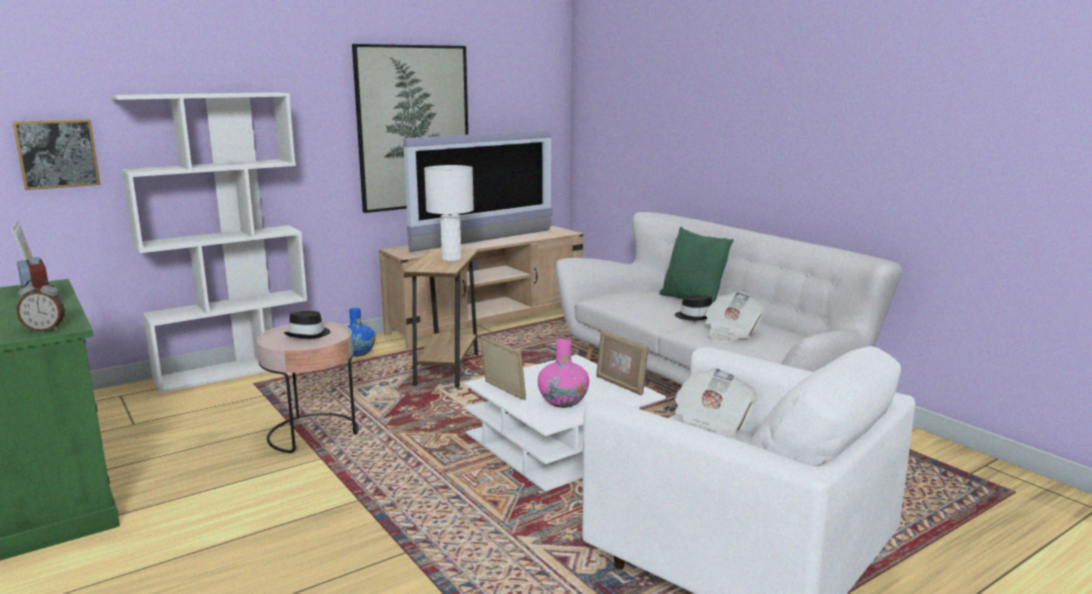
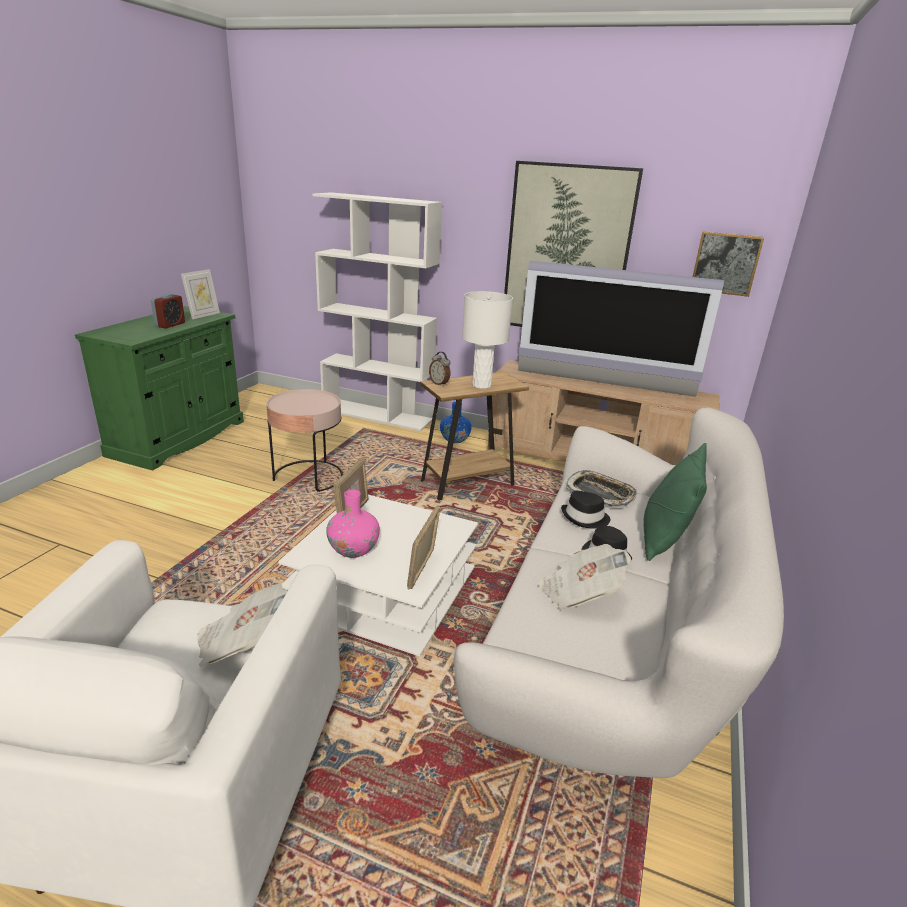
camera: 55 degrees right, 10 degrees up
picture [13,119,101,190] -> picture moved to [693,232,764,297]
alarm clock [16,278,65,332] -> alarm clock moved to [429,352,451,387]
black hat [284,311,330,339] -> black hat moved to [561,491,610,529]
none -> tray [566,470,637,508]

